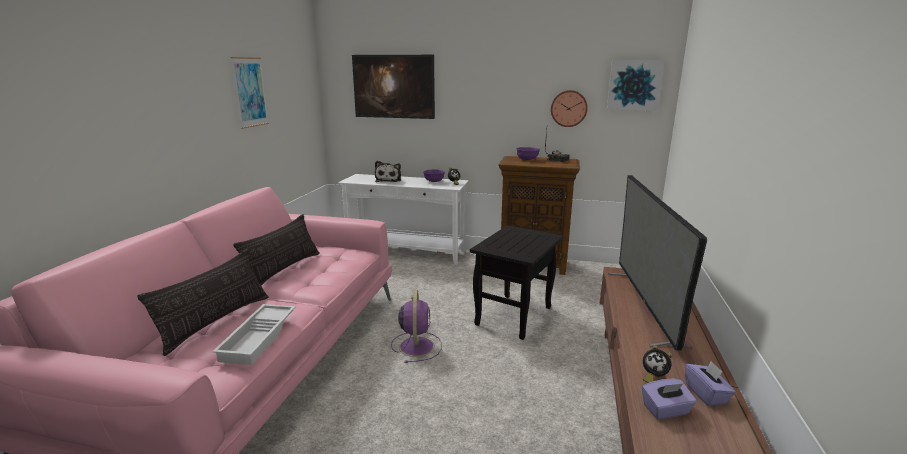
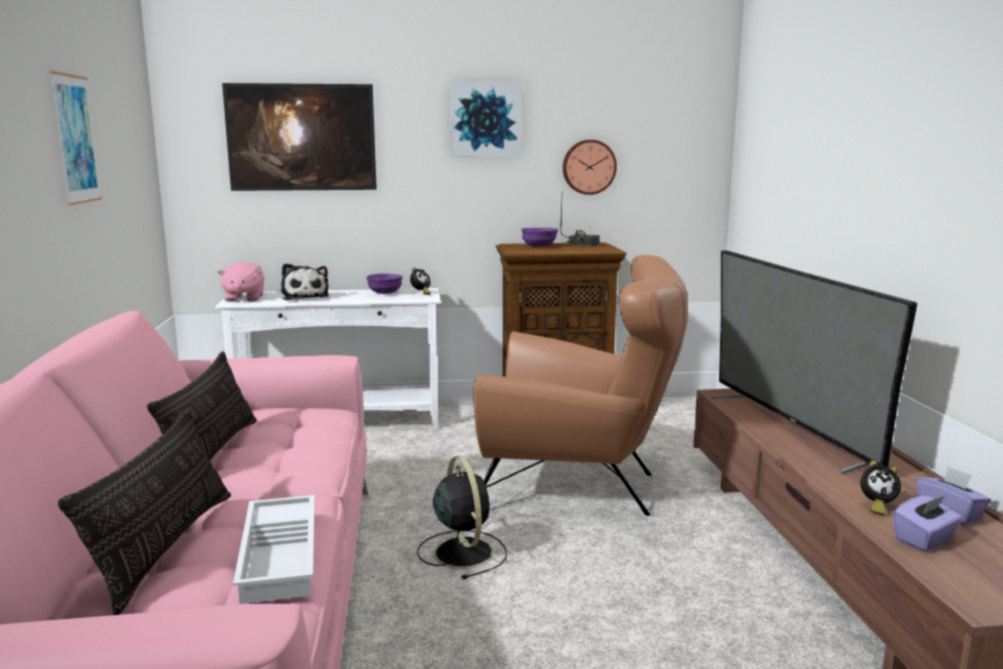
camera: 20 degrees left, 5 degrees down
purple fan [391,290,442,363] -> black fan [417,456,507,579]
black side table [470,225,564,340] -> brown armchair [473,255,688,516]
picture [607,60,664,111] -> picture moved to [450,81,523,156]
none -> pink plush toy [218,261,264,302]

